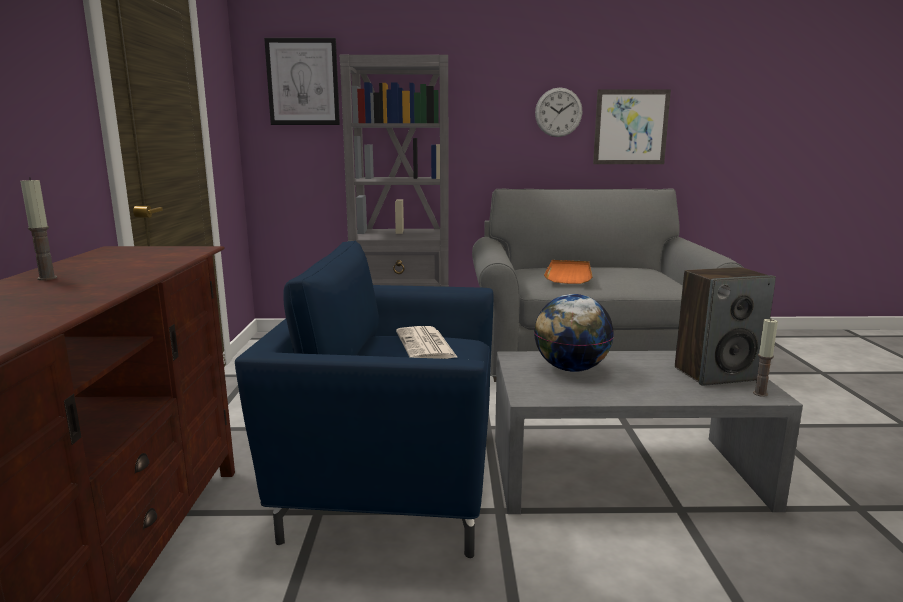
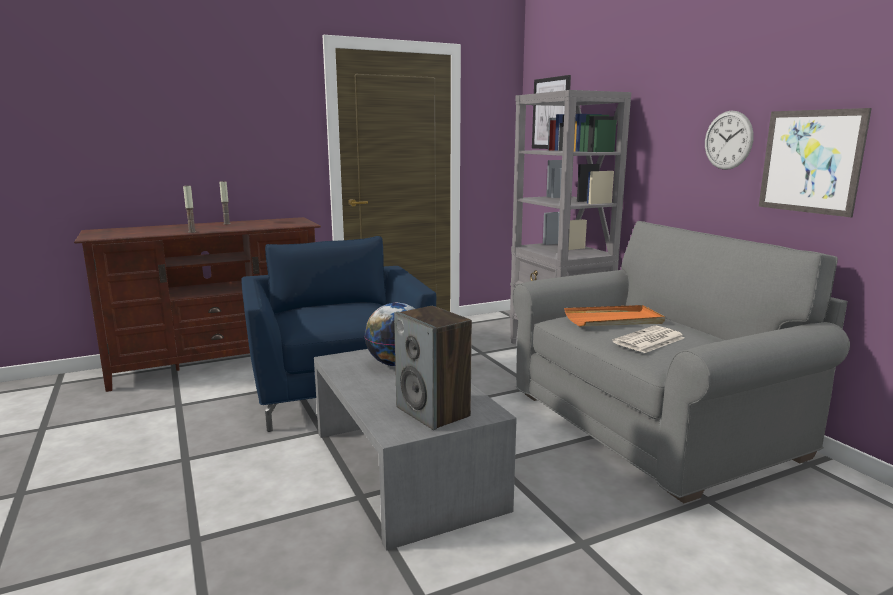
camera: 65 degrees right, 0 degrees up
newspaper [396,326,458,359] -> newspaper moved to [612,326,685,353]
candle [753,318,778,397] -> candle moved to [183,186,196,233]

